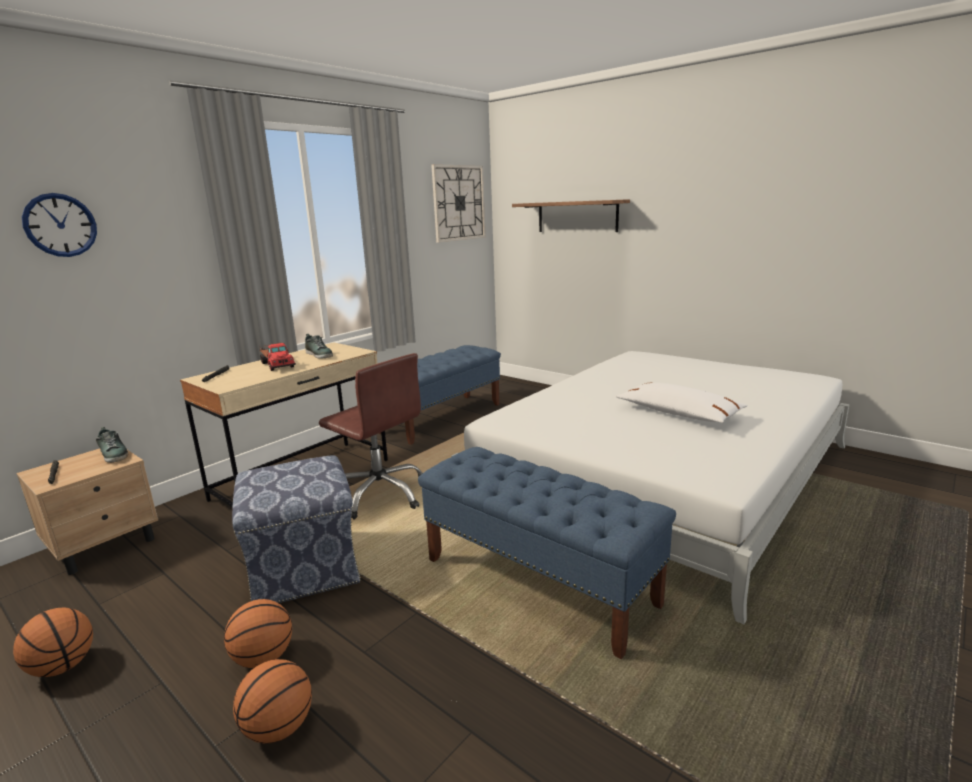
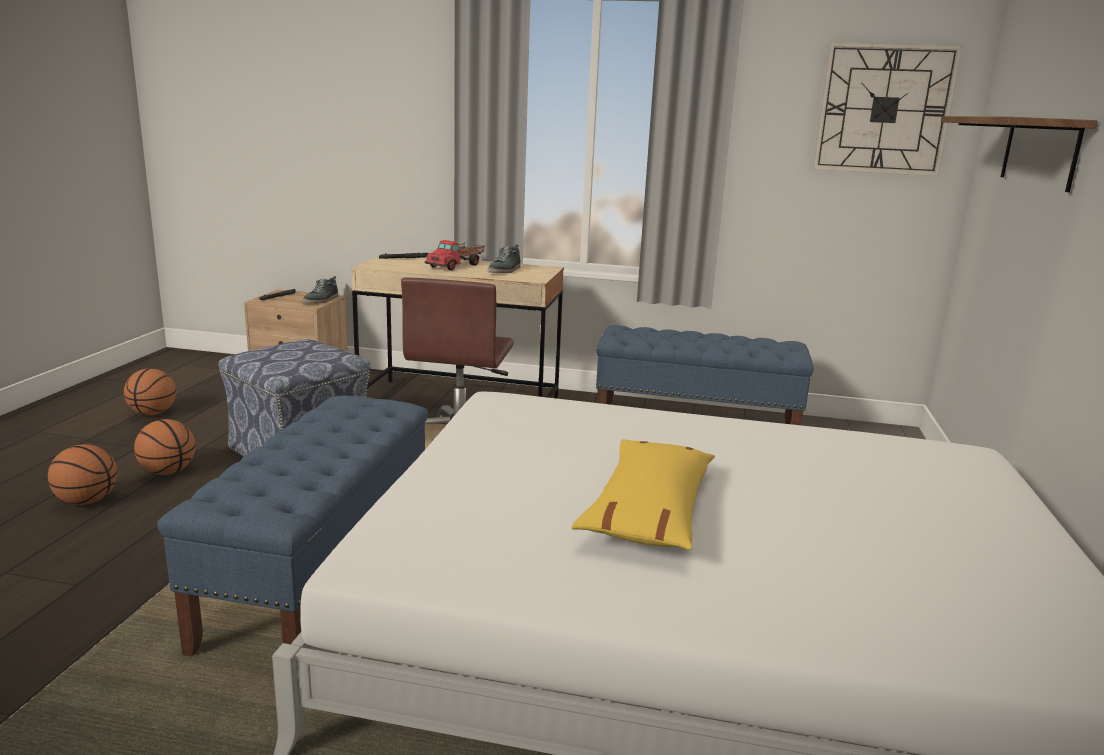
camera: 60 degrees right, 0 degrees up
wall clock [22,193,97,257] -> none
white pillow [616,382,748,423] -> yellow pillow [571,439,715,550]

